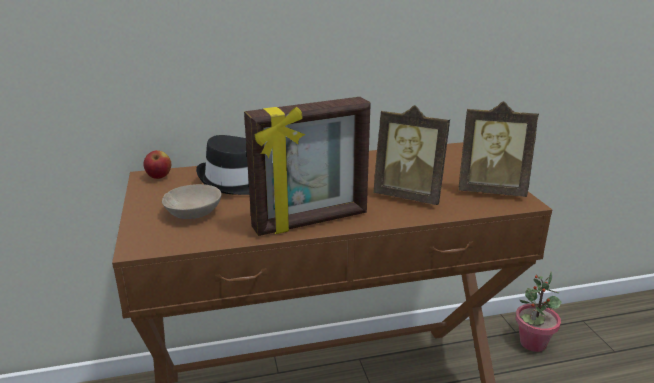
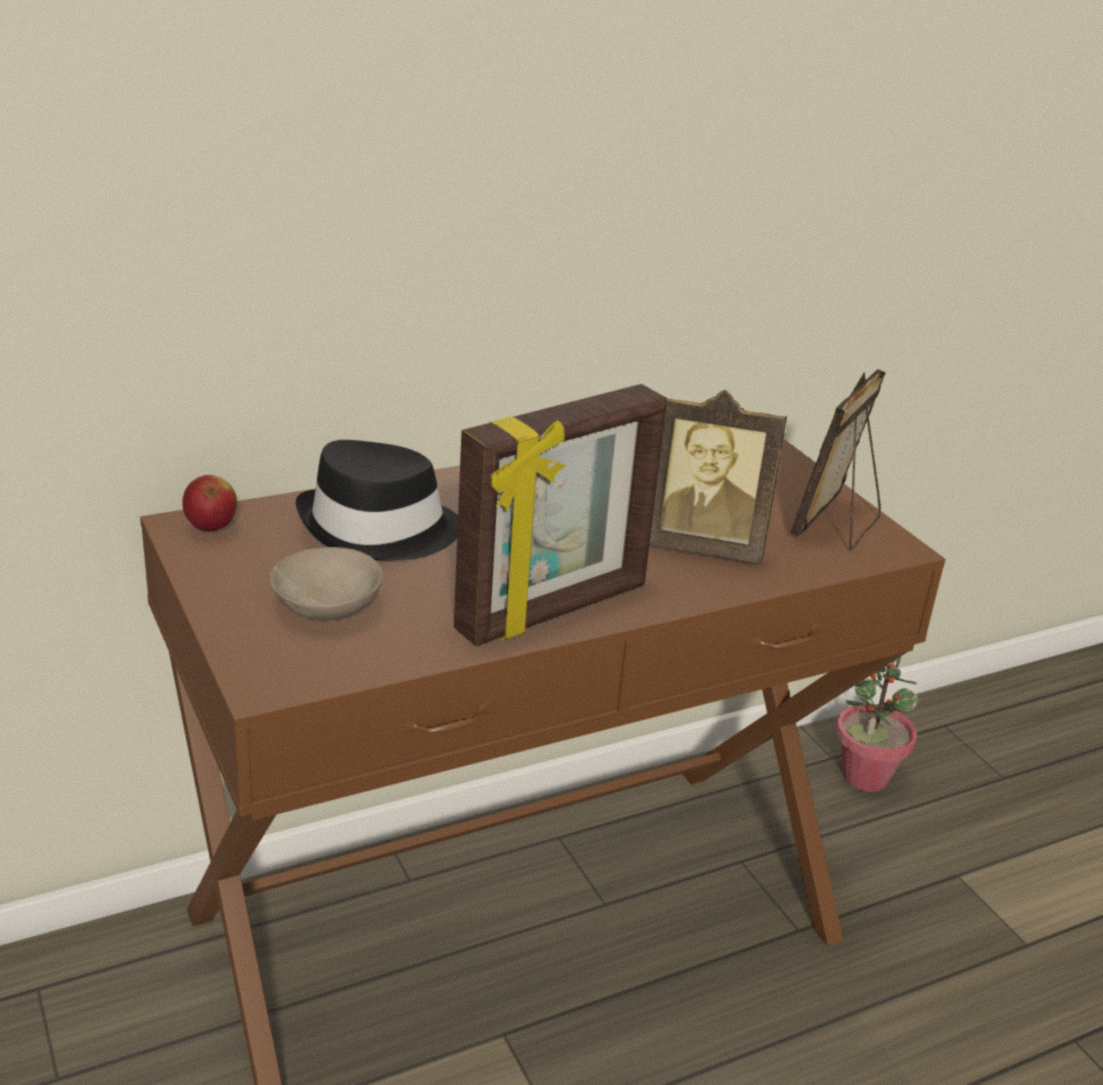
camera: 15 degrees left, 5 degrees up
picture frame [458,101,539,197] -> picture frame turned 120 degrees clockwise [791,369,886,551]

